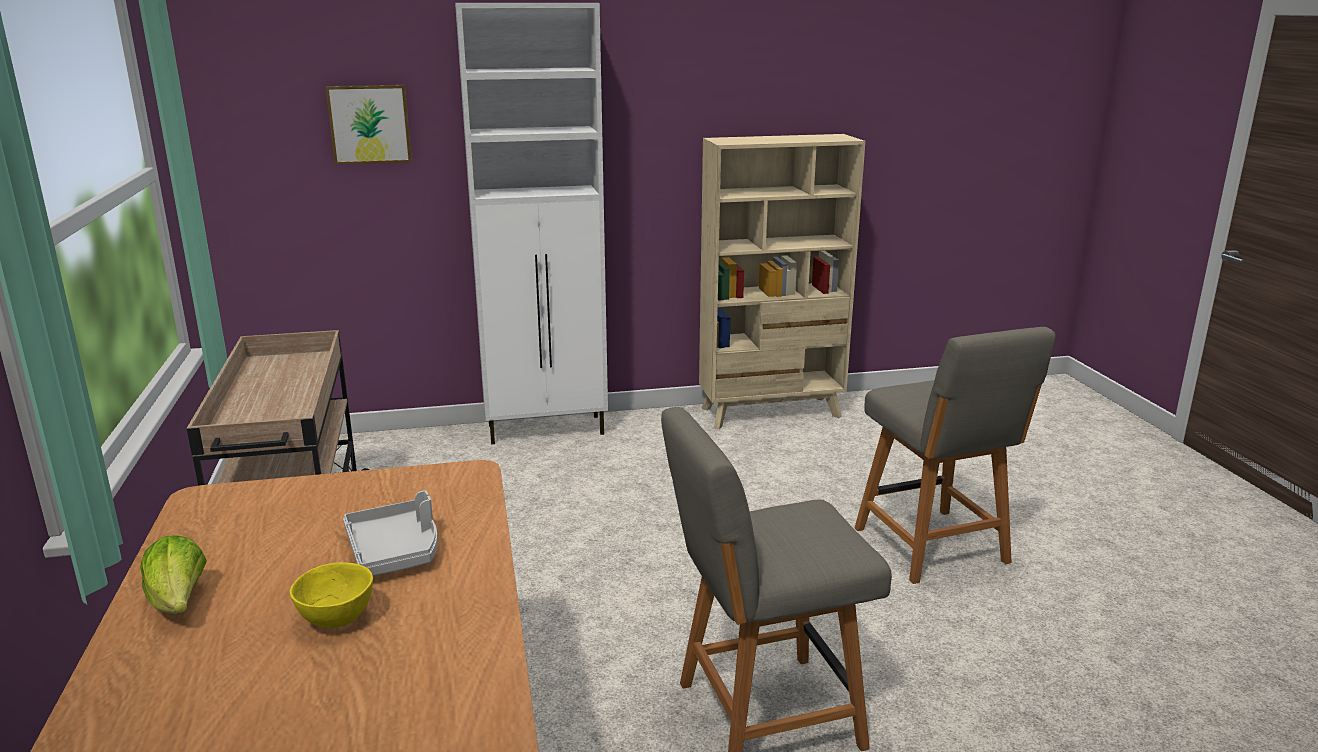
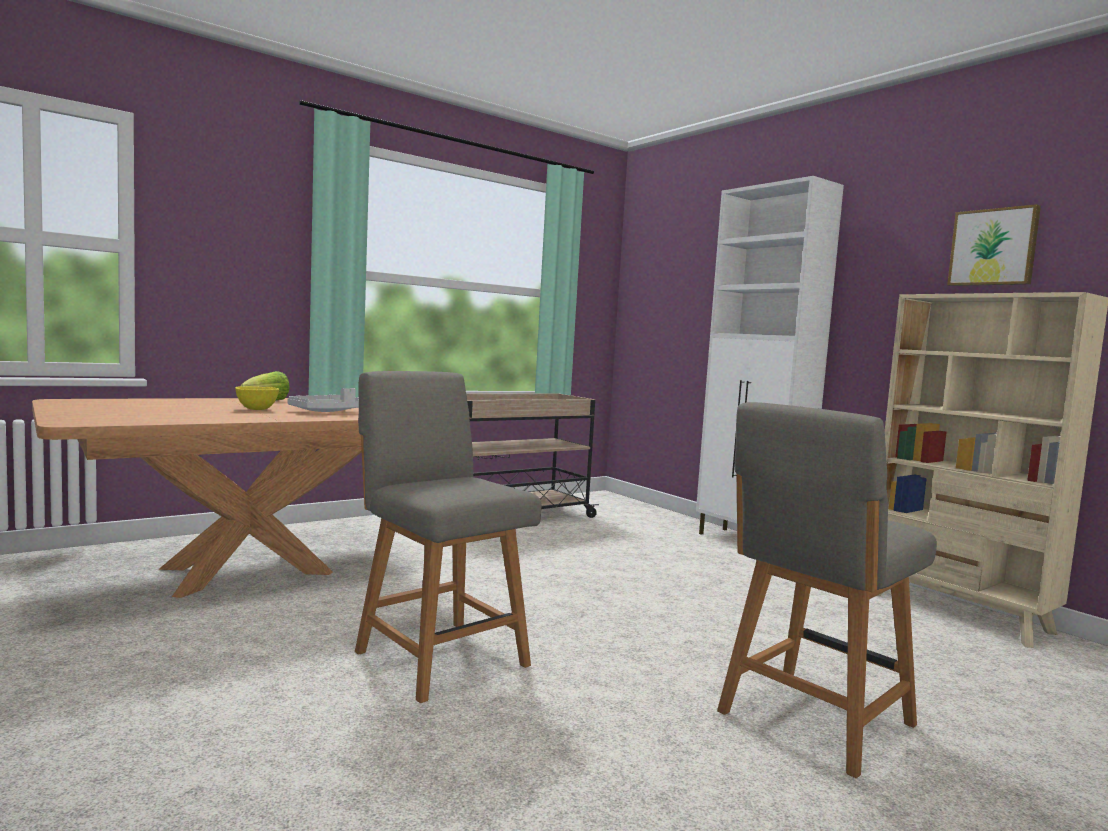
camera: 65 degrees right, 15 degrees down
picture [326,85,412,164] -> picture moved to [947,204,1041,286]

